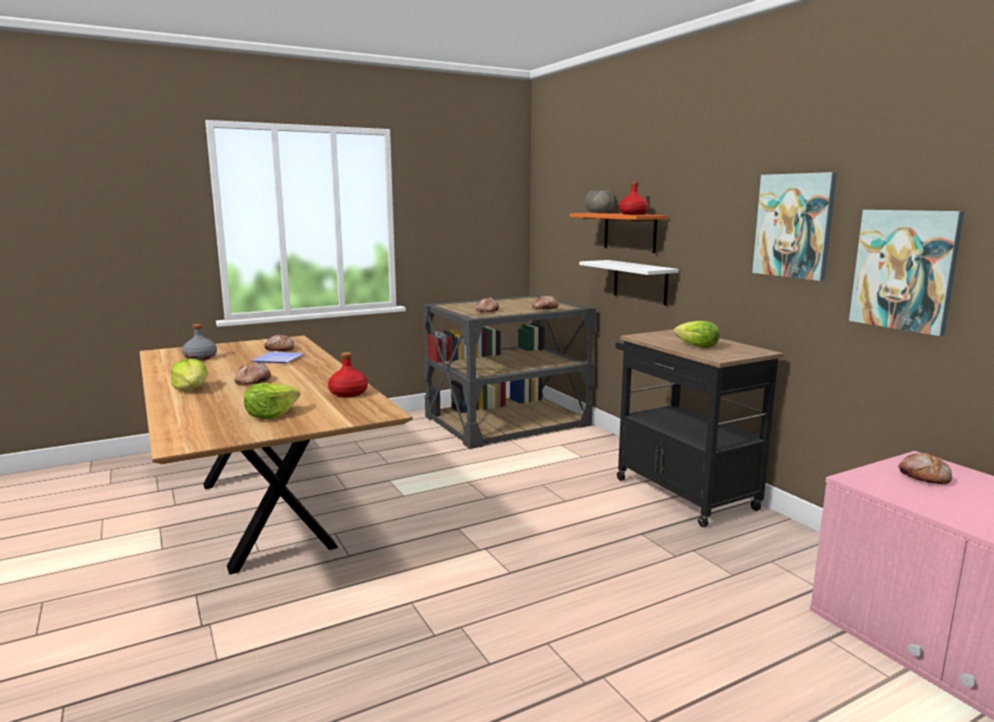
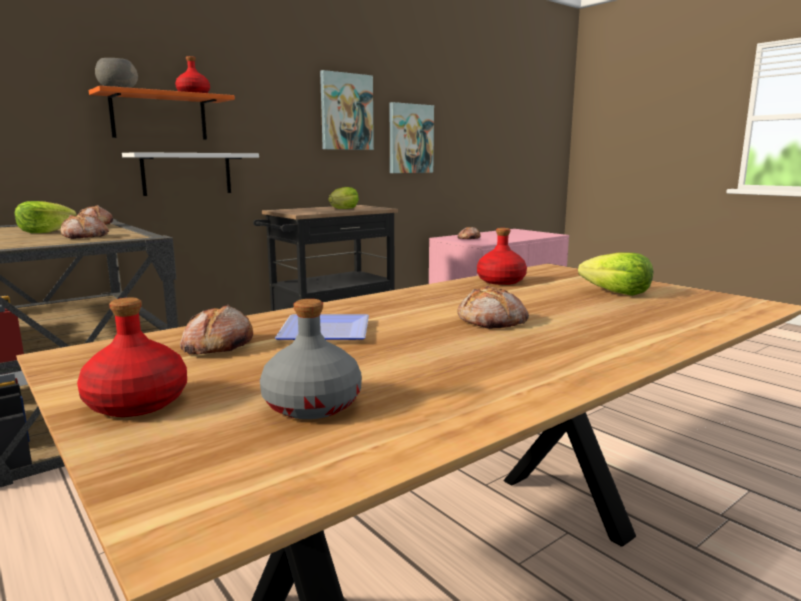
camera: 100 degrees left, 0 degrees up
lettuce [171,359,208,390] -> lettuce moved to [15,201,77,233]
none -> red bottle [77,298,187,417]

